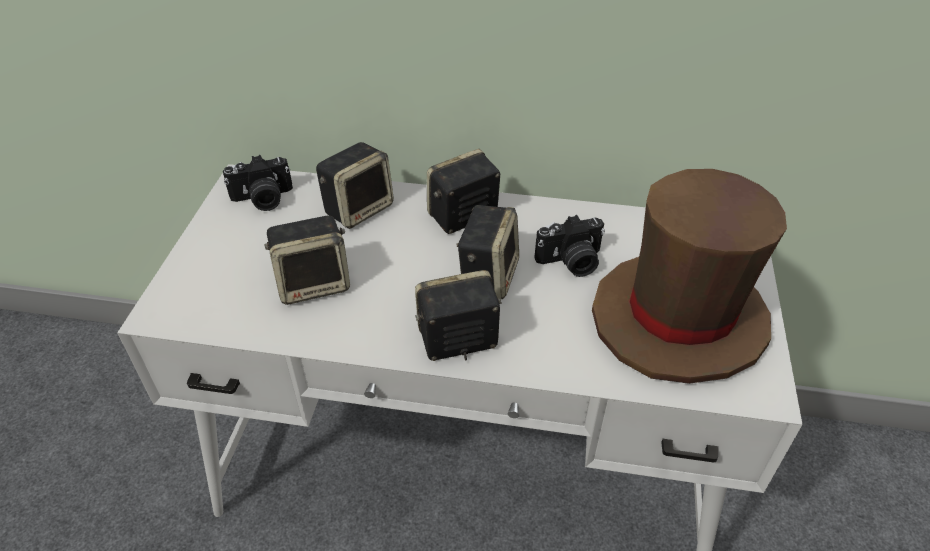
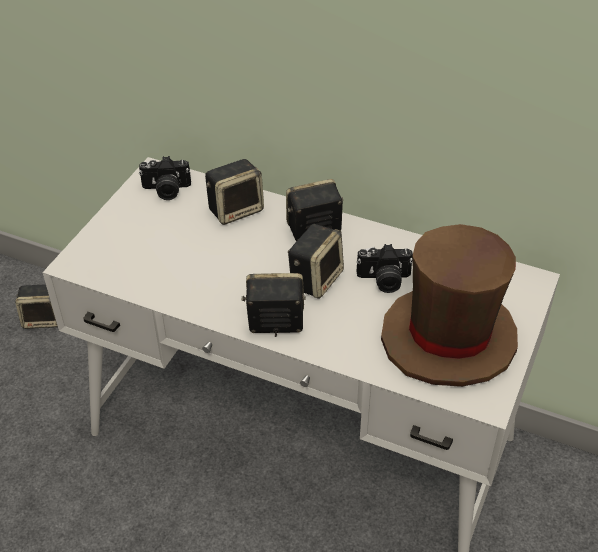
camera: 15 degrees right, 0 degrees up
speaker [265,215,350,305] -> speaker moved to [15,284,58,329]

